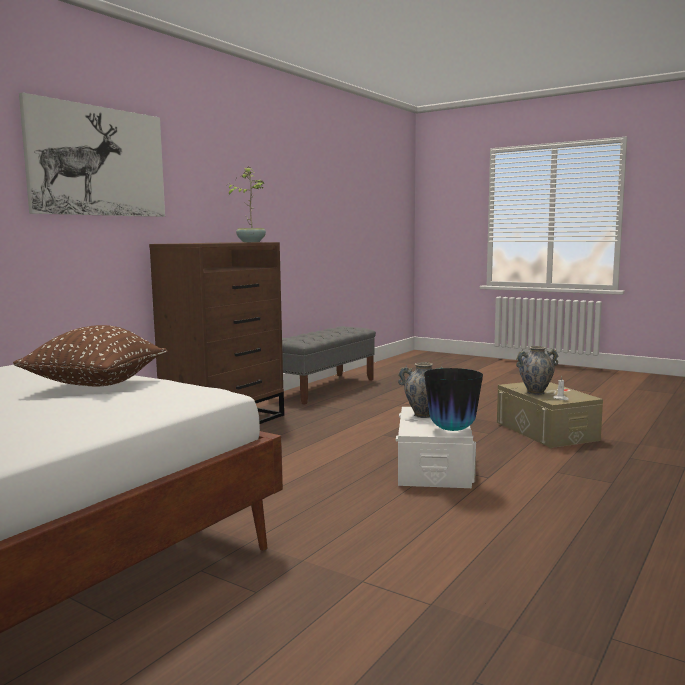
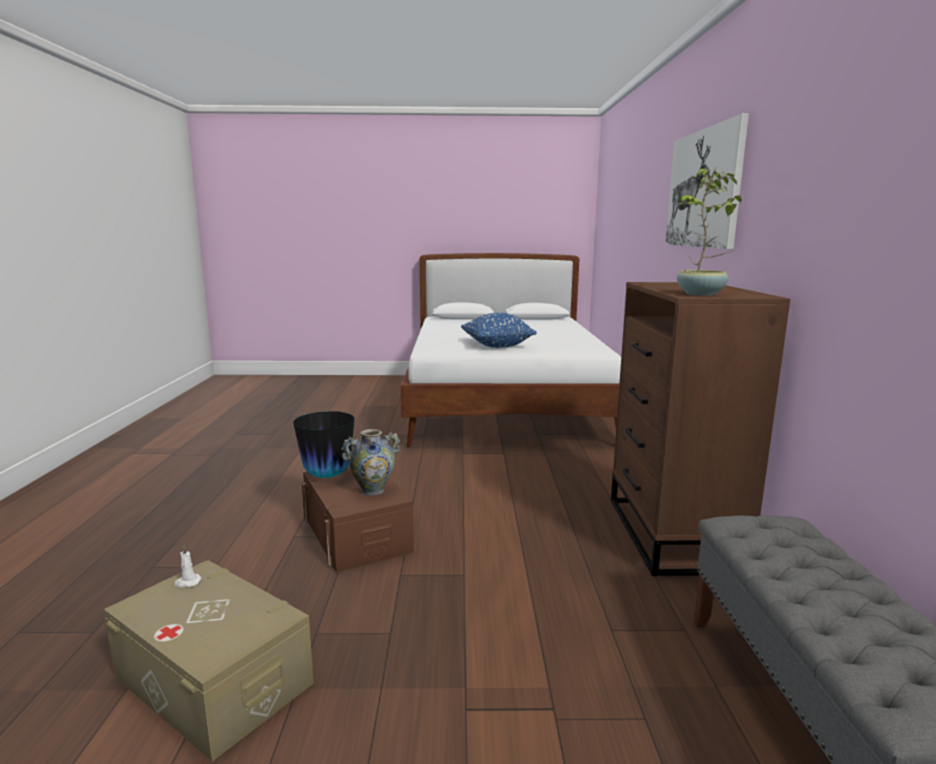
camera: 145 degrees right, 5 degrees up
brown pillow [13,325,167,386] -> blue pillow [461,313,537,348]
white storage box [396,407,476,488] -> brown storage box [302,465,414,573]
vase [516,346,558,395] -> none

